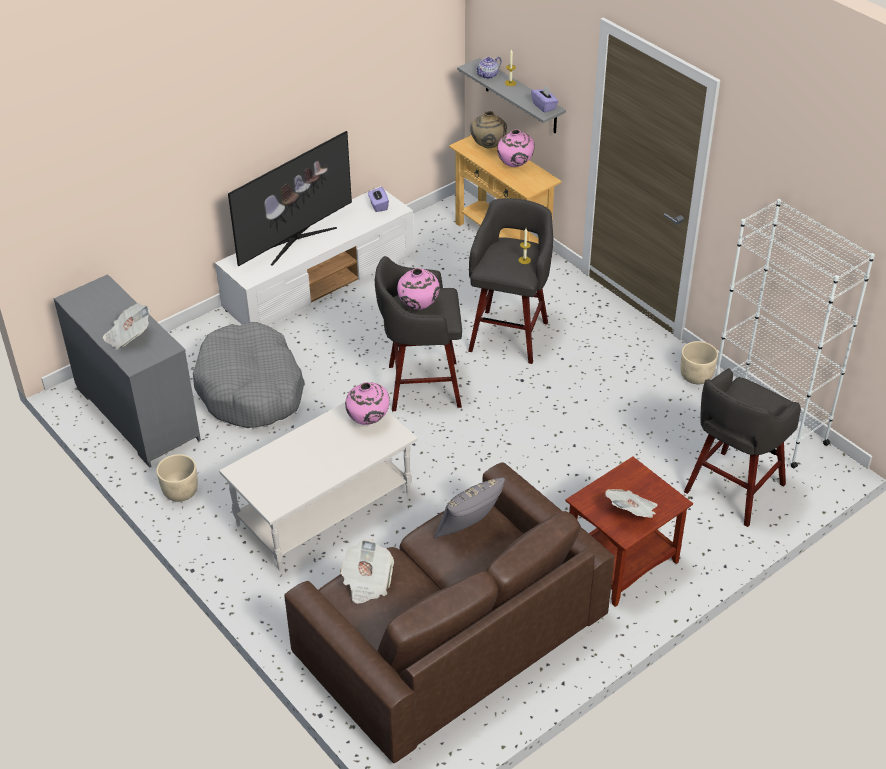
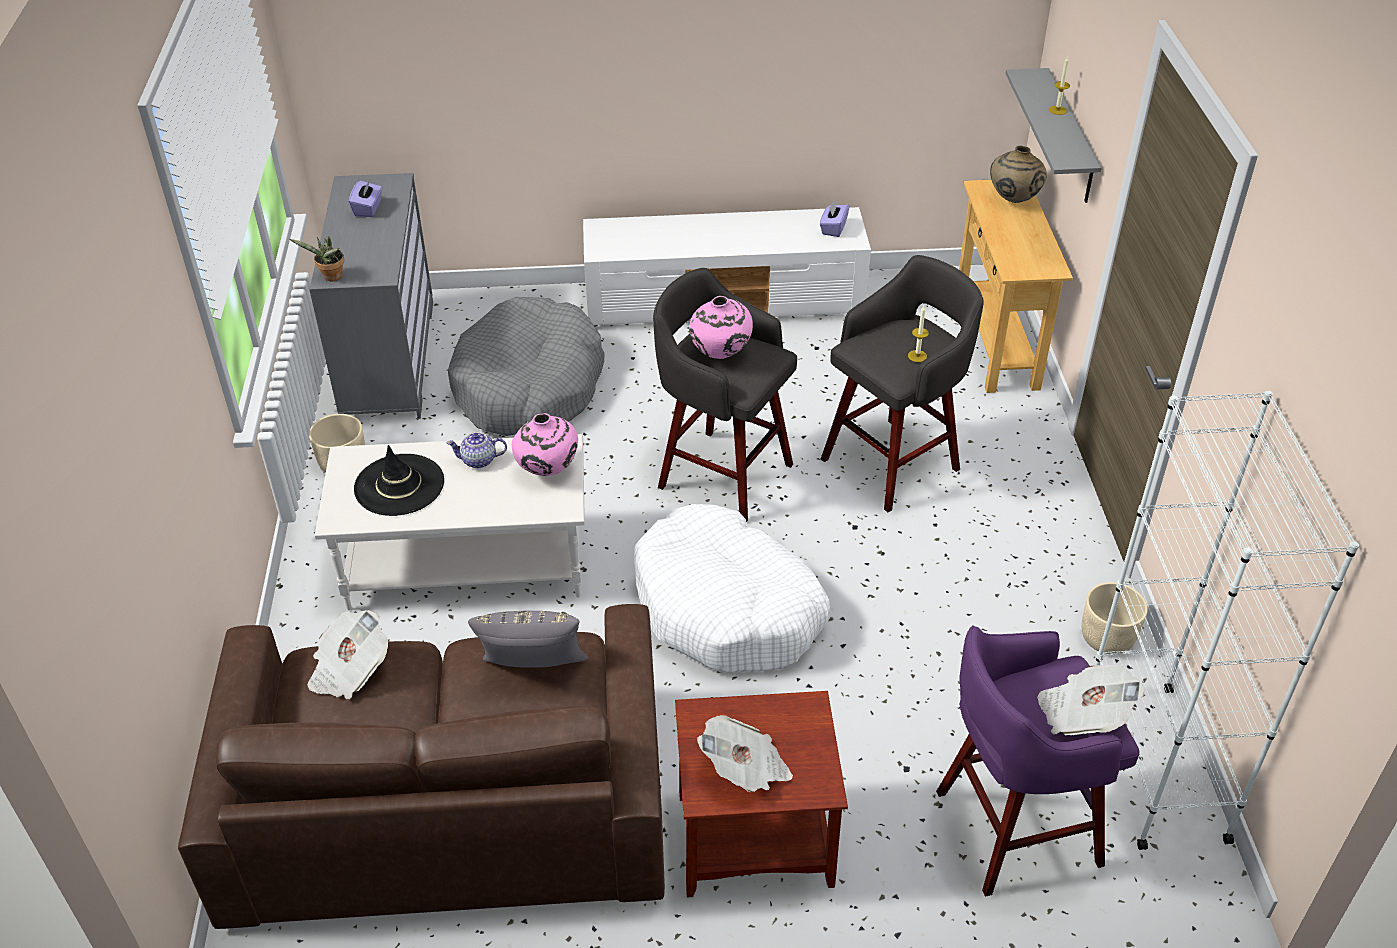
camera: 35 degrees right, 0 degrees up
newspaper [103,303,151,350] -> newspaper moved to [1037,665,1144,735]
television [228,131,352,266] -> none
teapot [475,56,502,79] -> teapot moved to [447,432,507,468]
pink vase [497,129,534,167] -> none
purple tissue box [531,85,559,113] -> purple tissue box moved to [348,180,382,217]
grey stool [684,368,801,527] -> purple stool [936,625,1140,896]
none -> potted plant [289,236,344,281]
none -> black hat [354,445,444,516]
none -> white dog bed [634,504,830,672]

